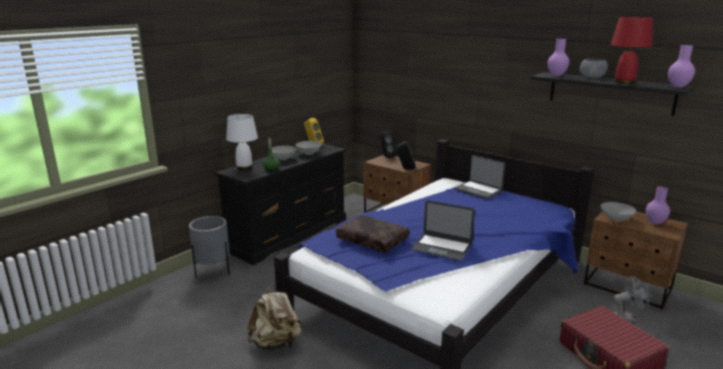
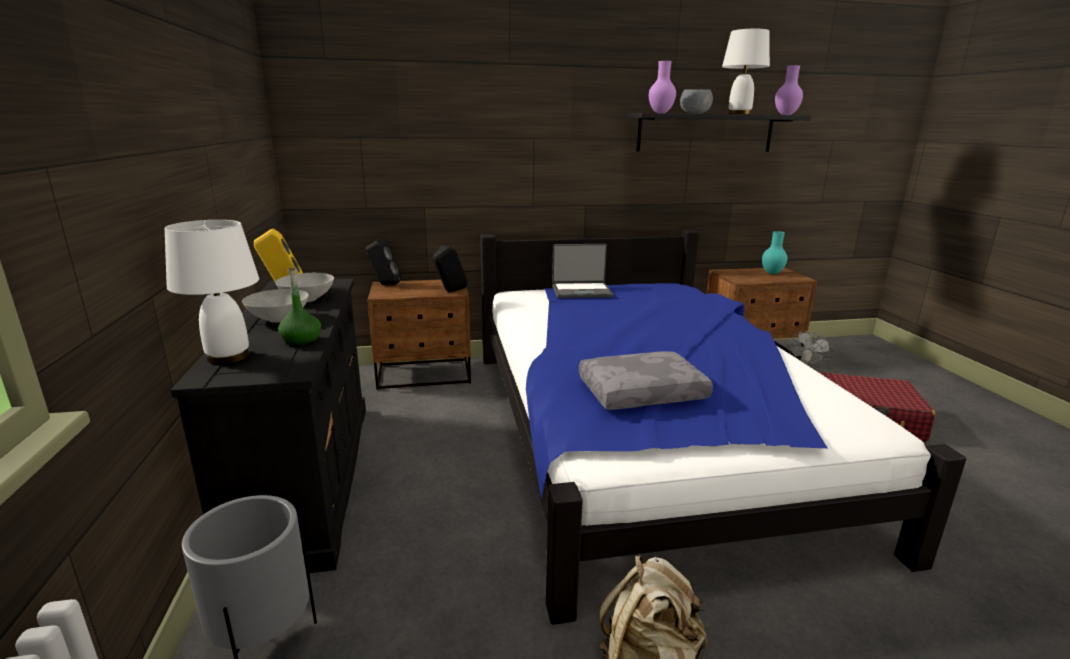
camera: 50 degrees left, 0 degrees up
brown pillow [336,215,409,253] -> grey pillow [579,351,713,410]
laptop [411,200,475,260] -> none
grey bowl [601,202,636,221] -> none
red table lamp [610,17,653,84] -> white table lamp [722,29,770,114]
purple vase [646,187,670,225] -> turquoise vase [762,231,788,274]

